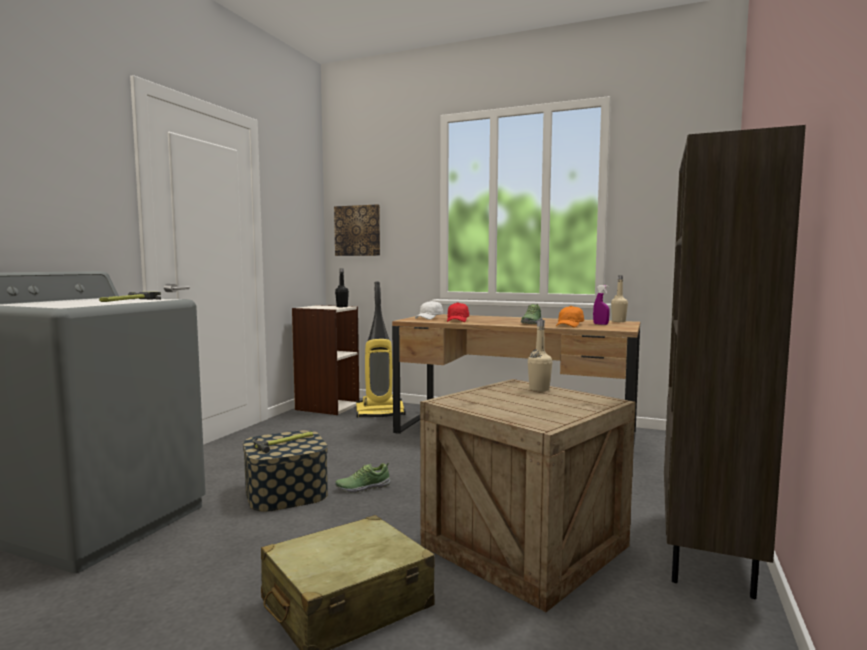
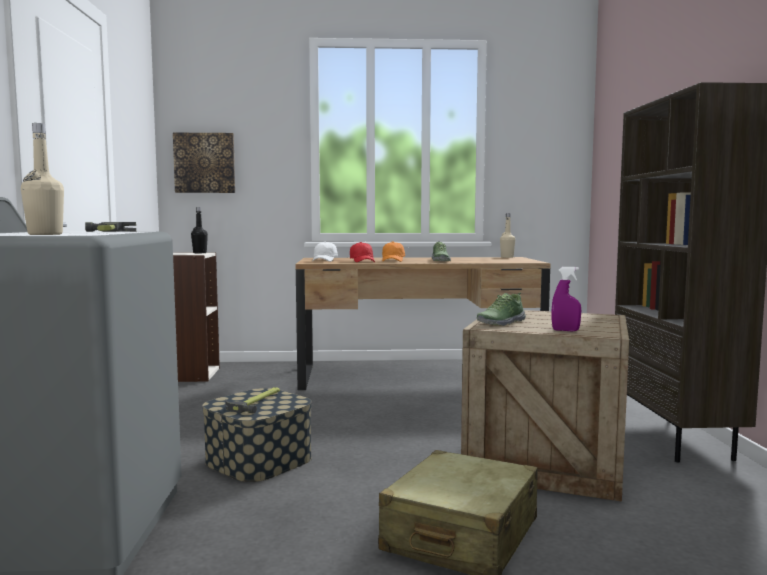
camera: 25 degrees left, 0 degrees up
shoe [335,463,391,493] -> shoe moved to [477,292,526,326]
vacuum cleaner [356,282,406,417] -> none
beige bottle [528,320,552,392] -> beige bottle moved to [21,123,64,235]
orange cap [556,306,584,328] -> orange cap moved to [382,242,405,262]
purple spray bottle [593,285,610,325] -> purple spray bottle moved to [552,267,581,331]

